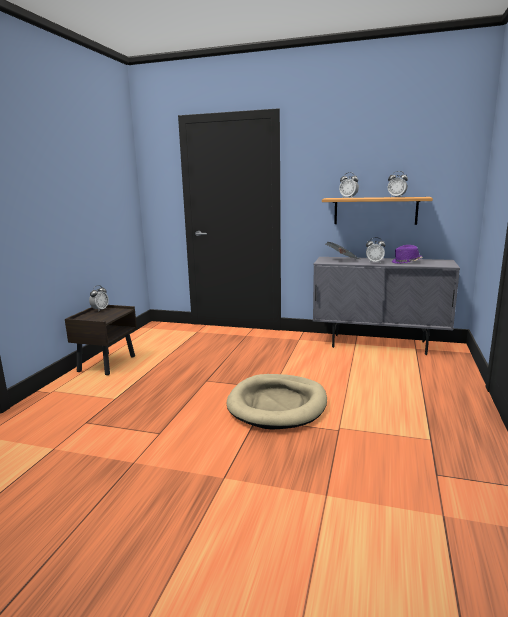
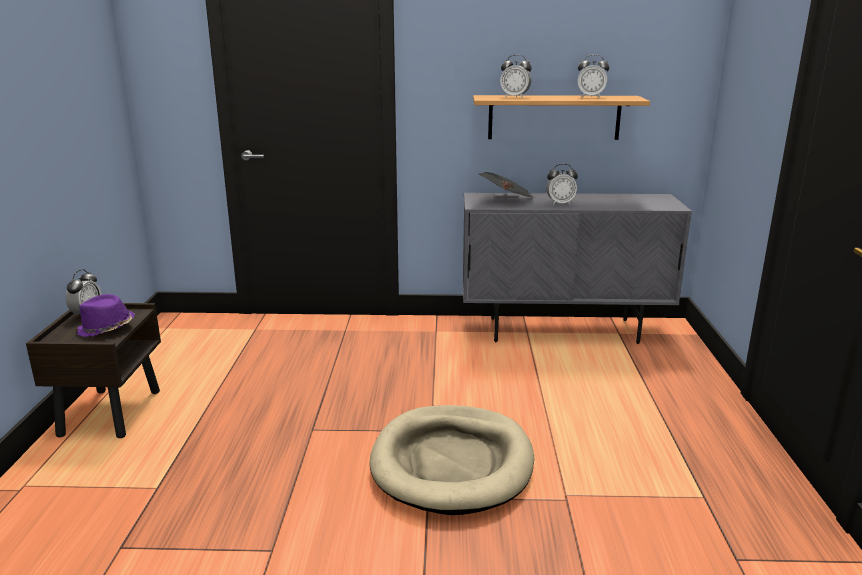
camera: 15 degrees left, 5 degrees up
purple hat [391,245,422,264] -> purple hat moved to [77,294,135,337]

